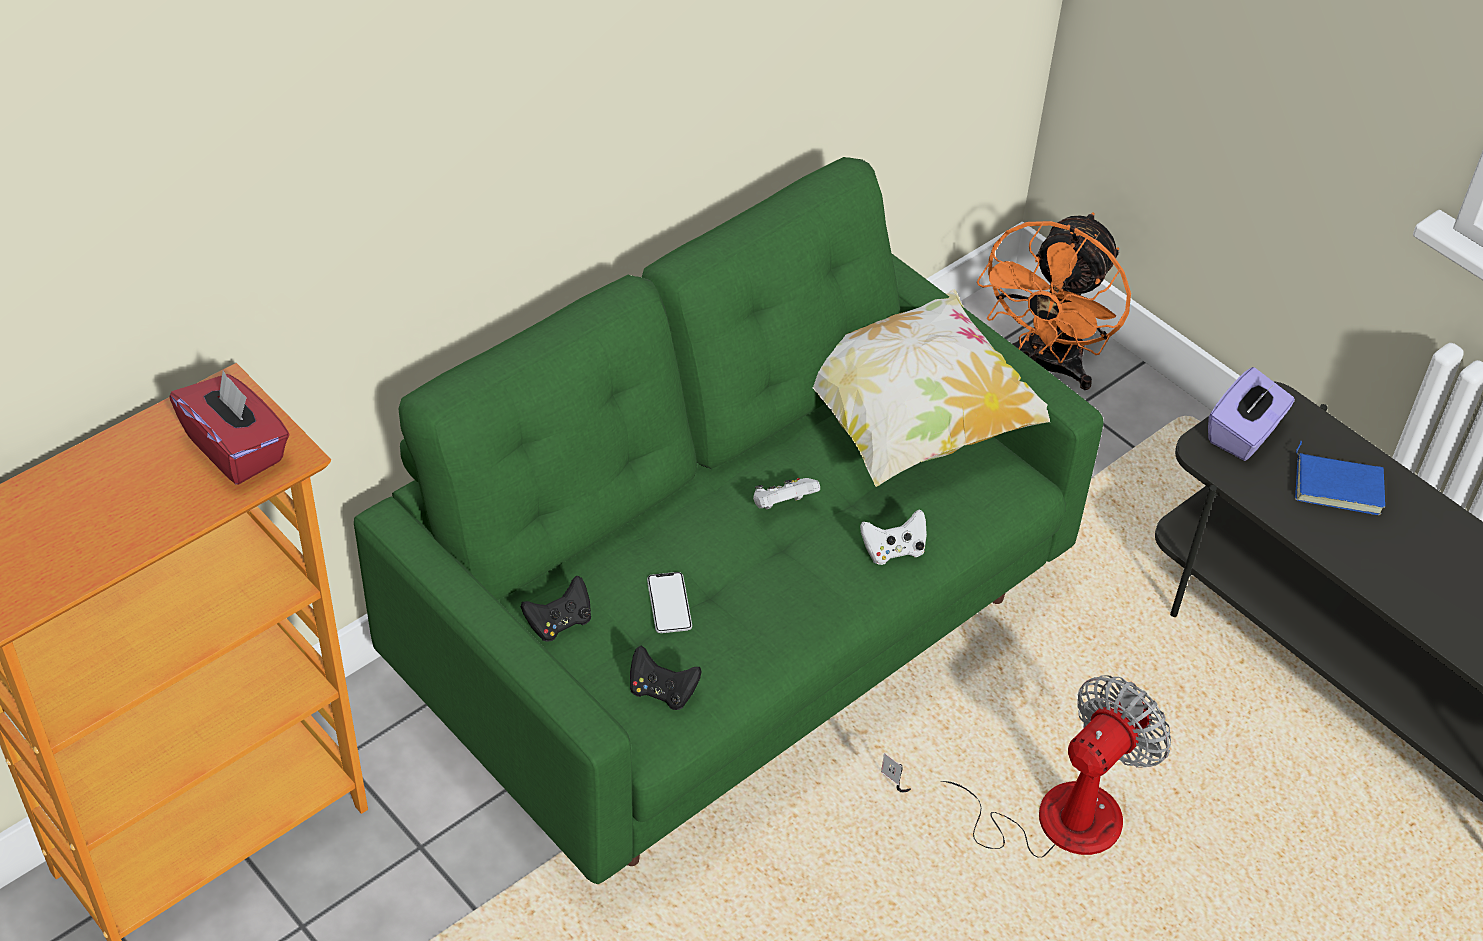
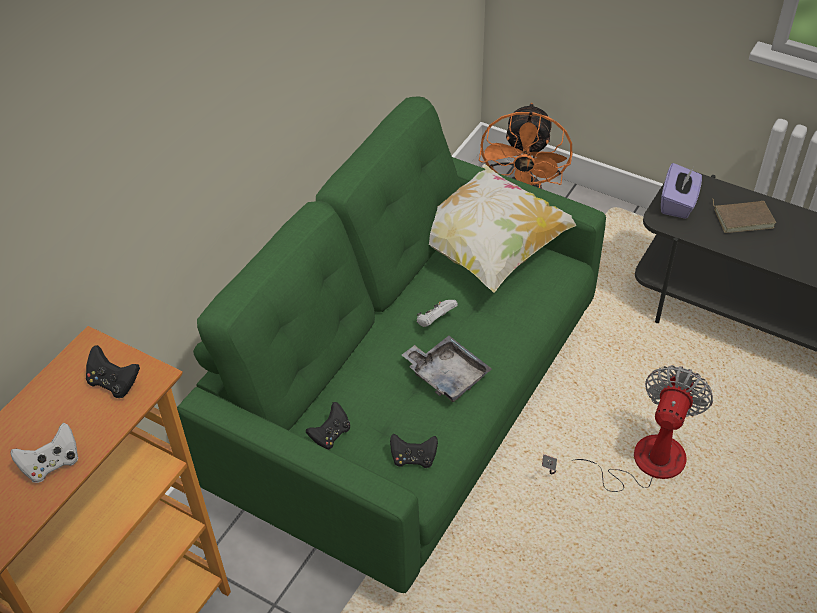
camera: 15 degrees left, 0 degrees up
red tissue box [169,370,290,485] -> black game controller [86,345,140,398]
phone [647,572,692,633] -> none
white game controller [860,510,927,565] -> white game controller moved to [10,423,79,483]
blue book [1295,441,1385,515] -> brown book [712,198,776,233]
none -> grey tray [402,336,492,402]

